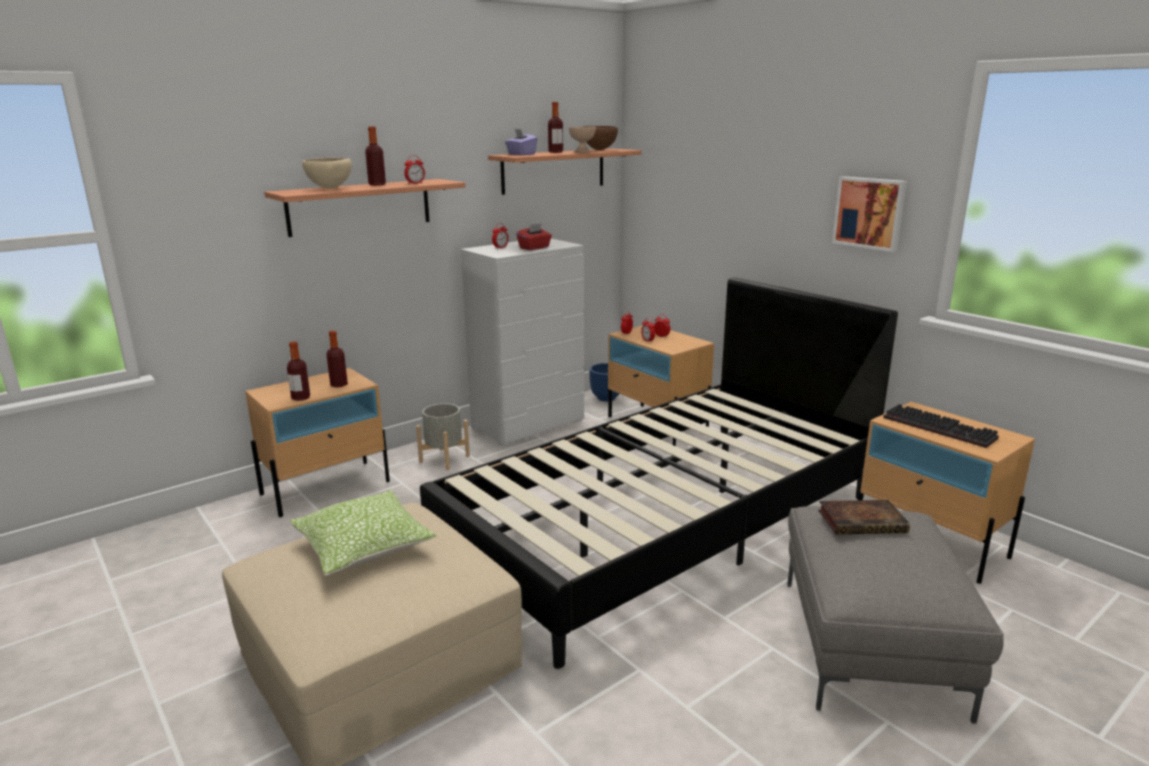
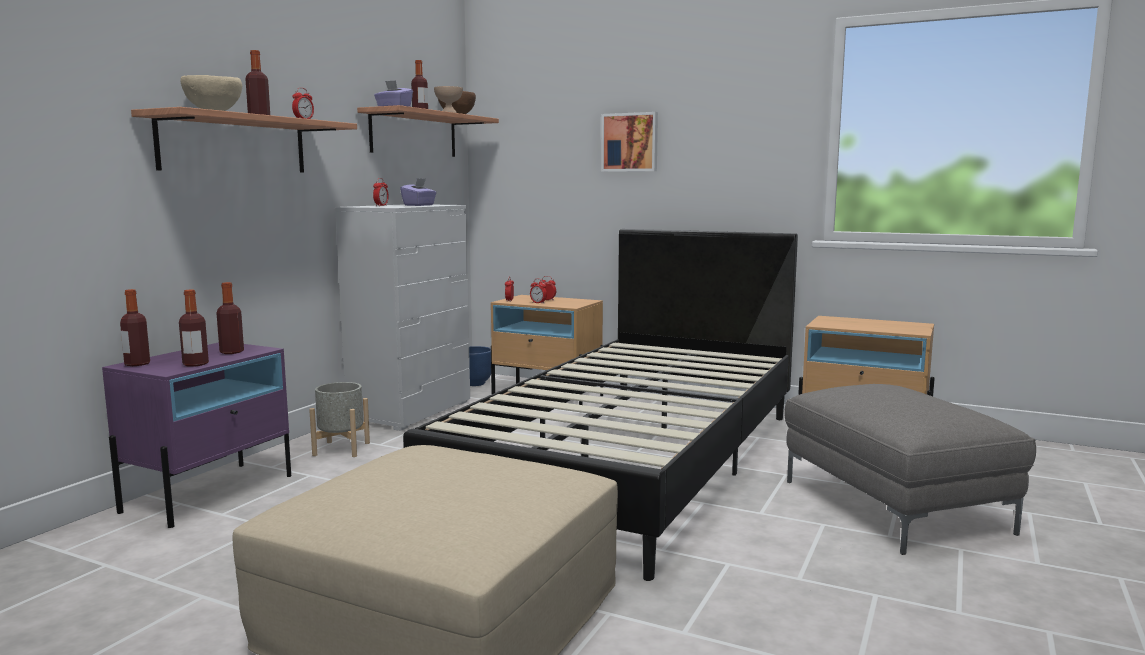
camera: 25 degrees left, 10 degrees down
beige nightstand [245,368,390,517] -> purple nightstand [102,342,291,528]
pillow [290,490,436,576] -> none
red tissue box [516,223,552,250] -> purple tissue box [400,178,437,206]
book [818,500,910,534] -> none
picture [832,176,907,252] -> picture moved to [601,112,658,172]
keyboard [883,404,999,448] -> none
none -> bottle [120,289,150,366]

